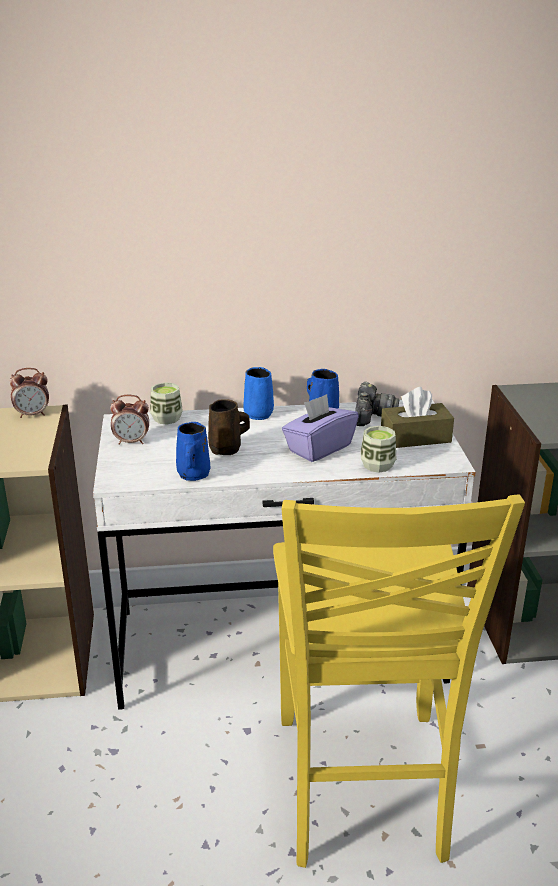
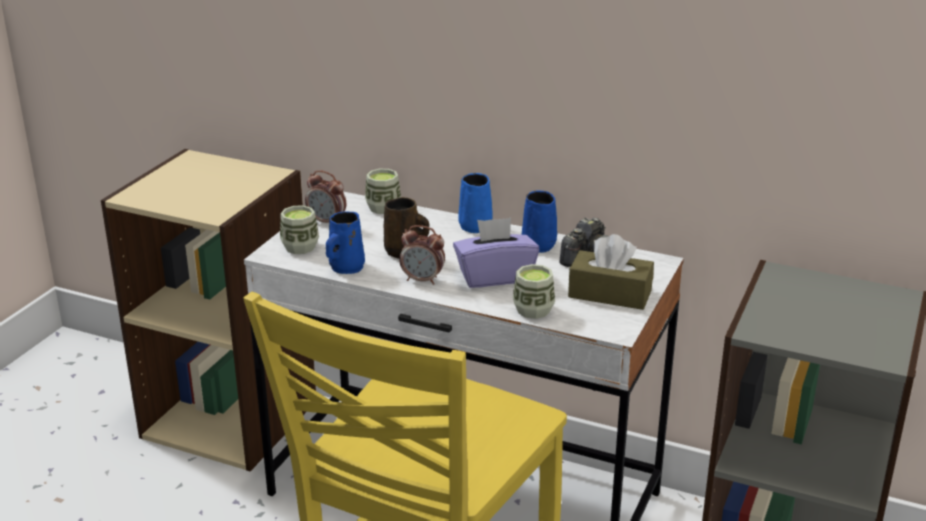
camera: 30 degrees right, 0 degrees up
alarm clock [9,368,49,418] -> alarm clock moved to [399,225,445,285]
none -> cup [280,205,319,254]

